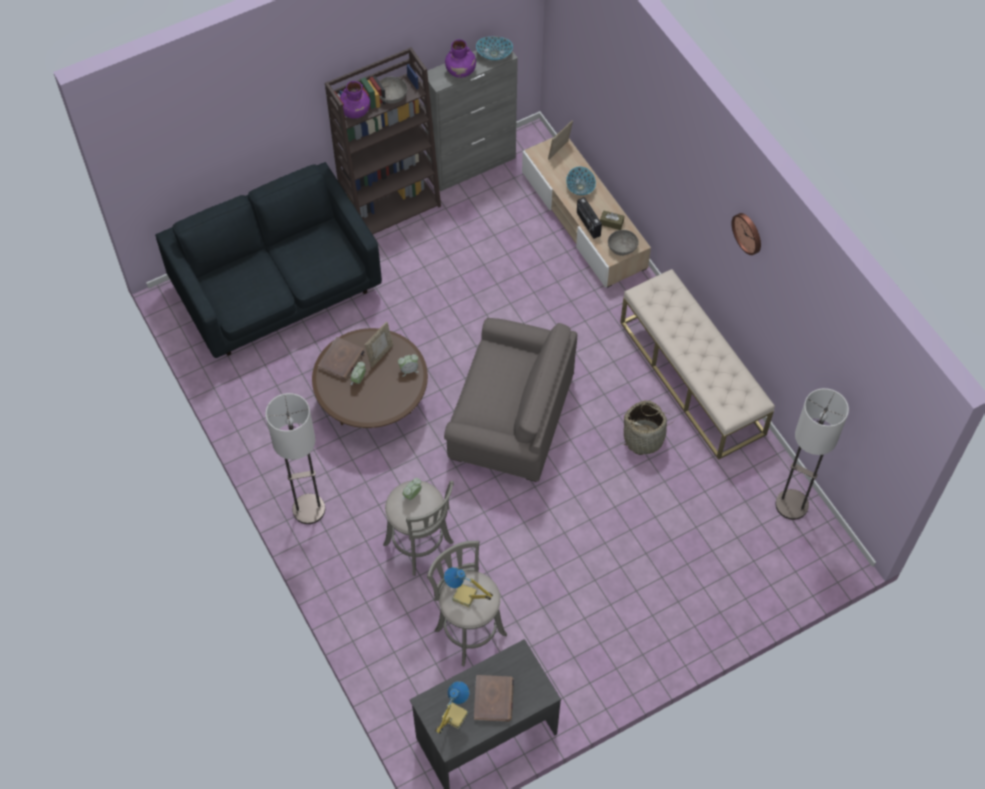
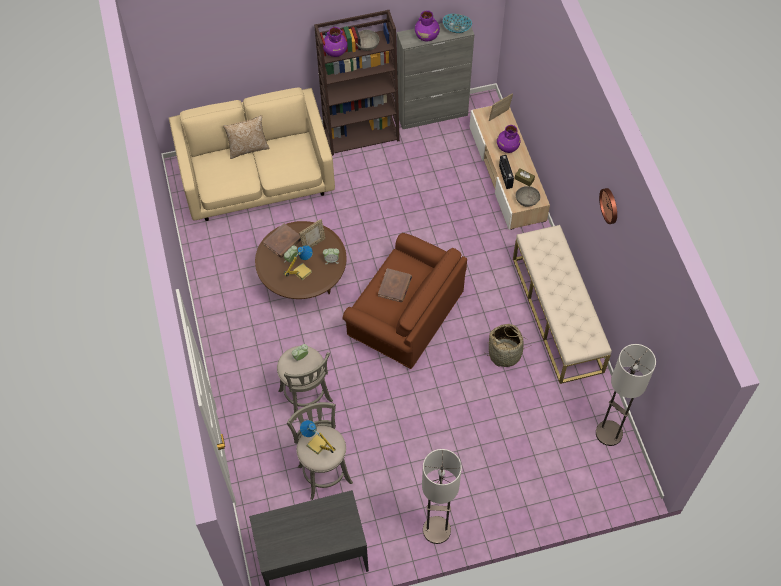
camera: 15 degrees right, 0 degrees up
blue sofa [155,162,382,358] -> beige sofa [169,87,335,221]
floor lamp [265,393,325,524] -> floor lamp moved to [422,449,462,544]
table lamp [435,681,469,734] -> table lamp moved to [283,245,313,280]
grey armchair [444,318,577,482] -> brown armchair [343,233,467,369]
brown book [474,675,514,722] -> brown book moved to [378,268,412,302]
bowl [566,167,596,195] -> purple vase [497,125,520,153]
none -> pillow [223,115,270,159]

